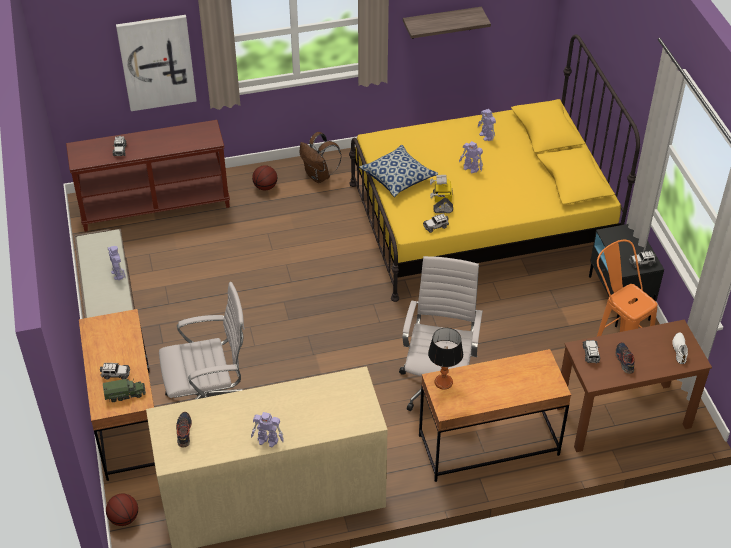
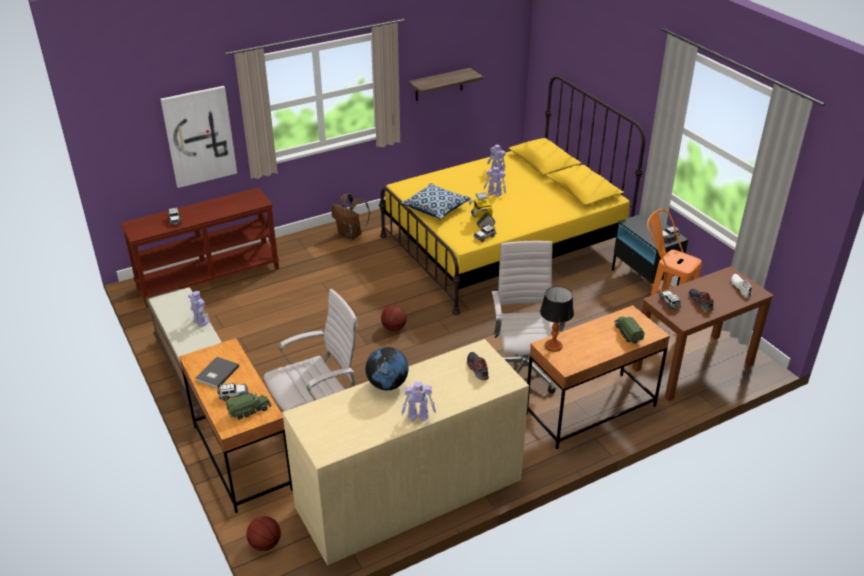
camera: 15 degrees left, 10 degrees down
shoe [176,412,192,447] -> shoe moved to [467,352,489,380]
basketball [252,165,277,191] -> basketball moved to [381,306,407,331]
none -> grey book [195,357,239,389]
none -> globe [365,347,408,390]
none -> toy truck [614,317,644,344]

